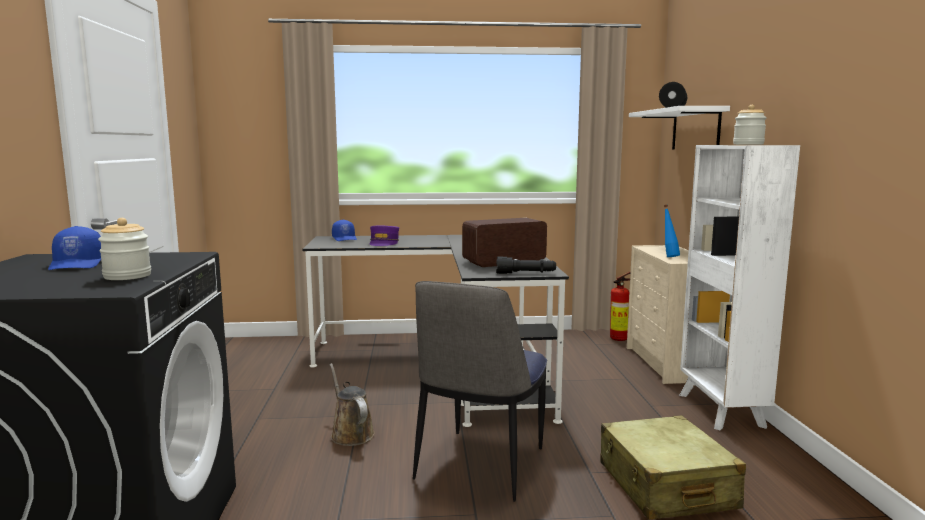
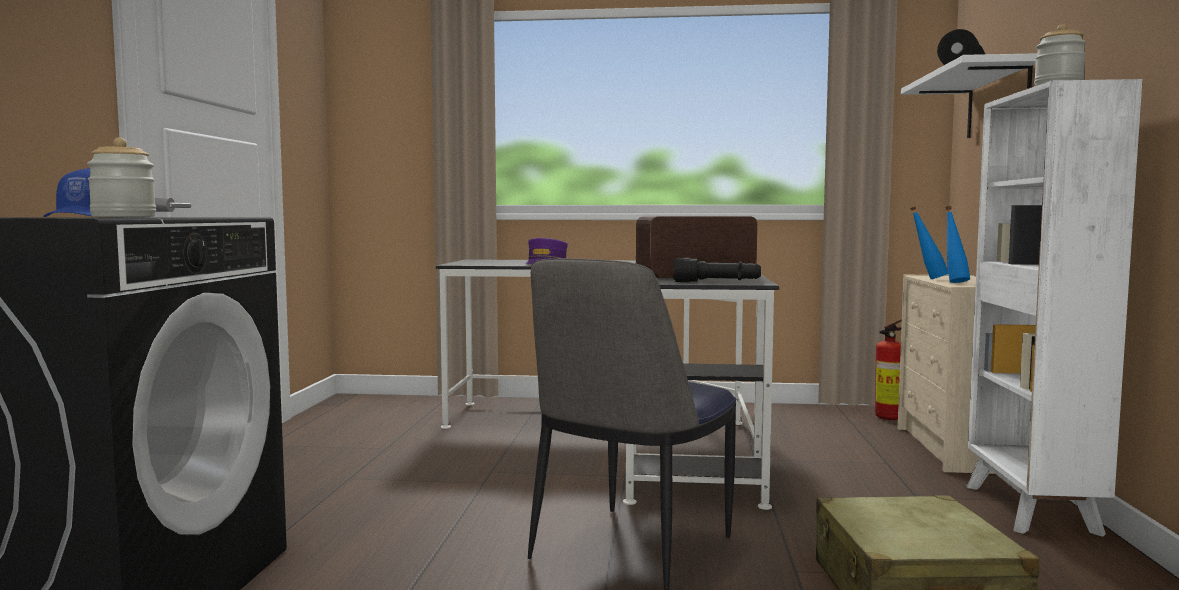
camera: 10 degrees right, 5 degrees down
brown watering can [329,363,375,446] -> none
blue cap [332,219,357,241] -> none
none -> blue bottle [910,206,948,279]

